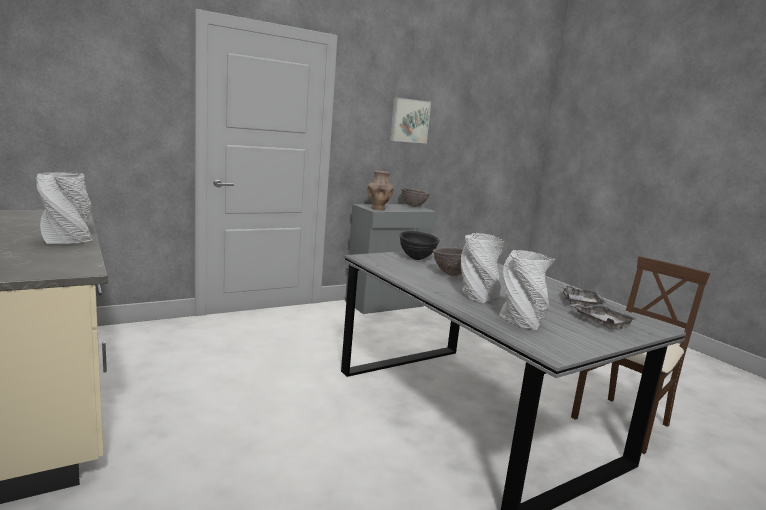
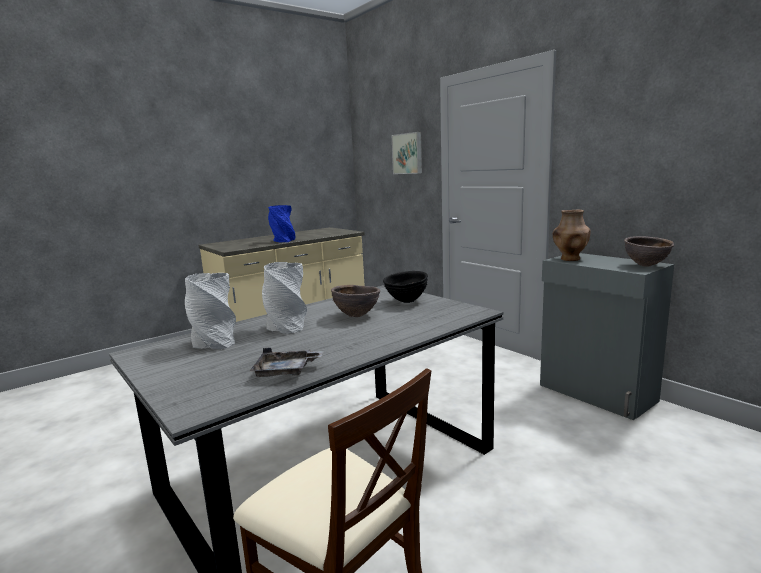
camera: 85 degrees right, 0 degrees up
grey vase [36,172,92,244] -> blue vase [268,205,295,242]
picture [390,97,431,143] -> picture moved to [392,132,422,174]
grey tray [571,303,637,330] -> none

